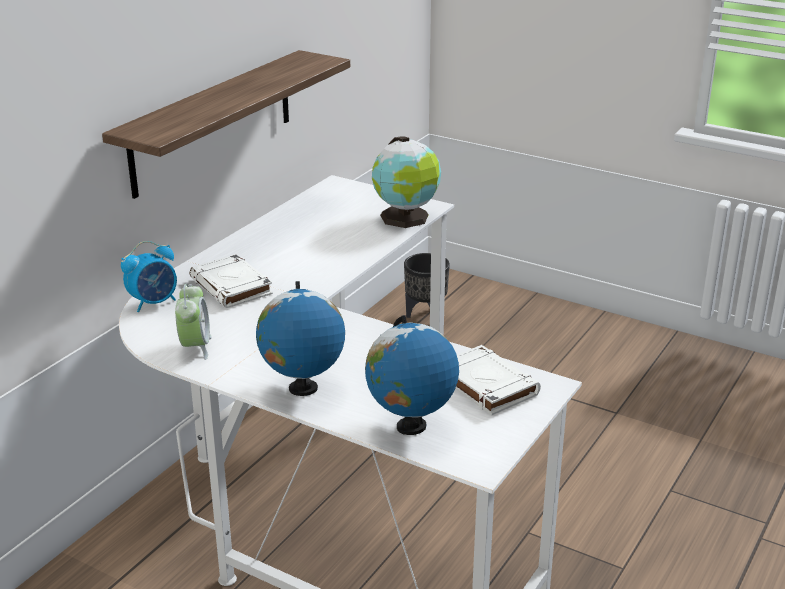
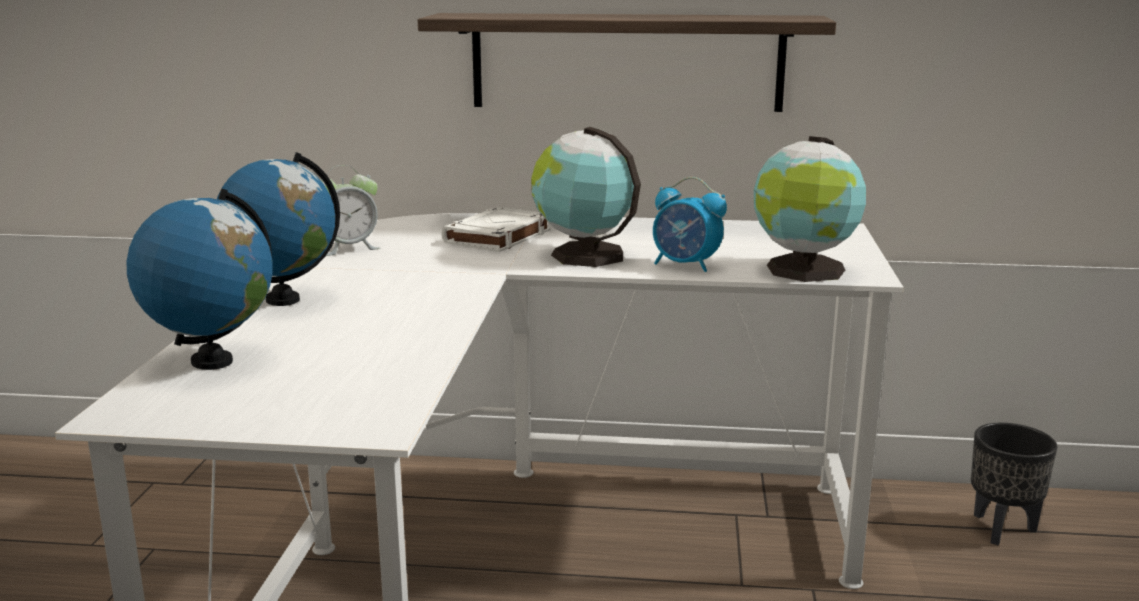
camera: 65 degrees right, 10 degrees down
alarm clock [121,241,177,312] -> alarm clock moved to [653,177,727,272]
white book [455,345,541,415] -> none
none -> globe [531,127,641,267]

